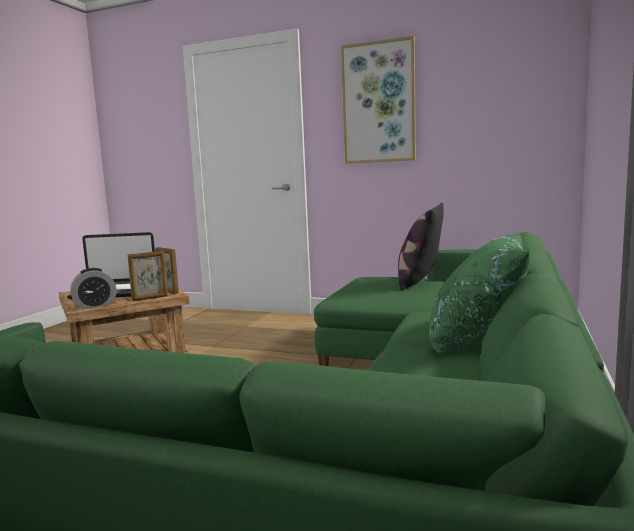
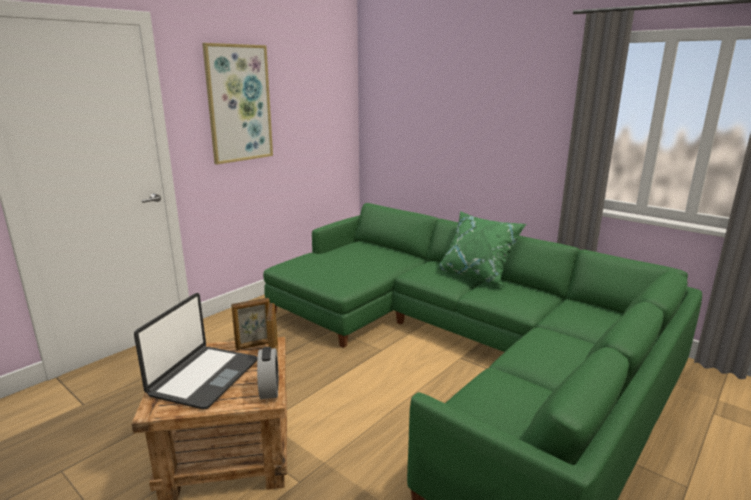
camera: 70 degrees left, 10 degrees up
pillow [398,203,444,290] -> none

